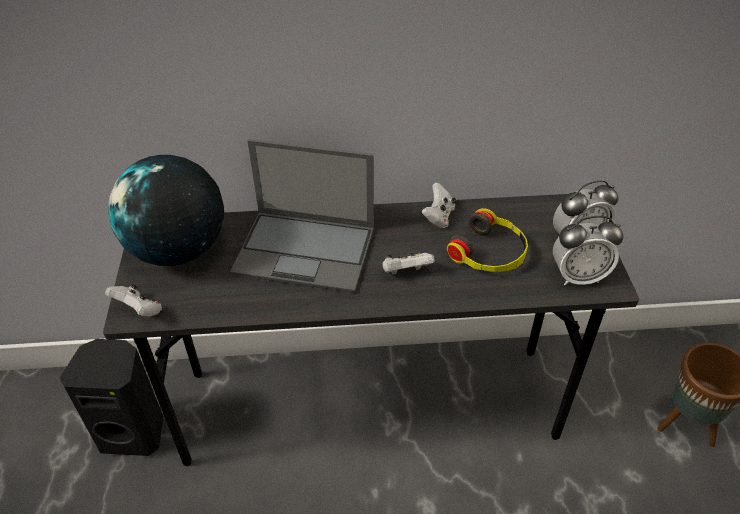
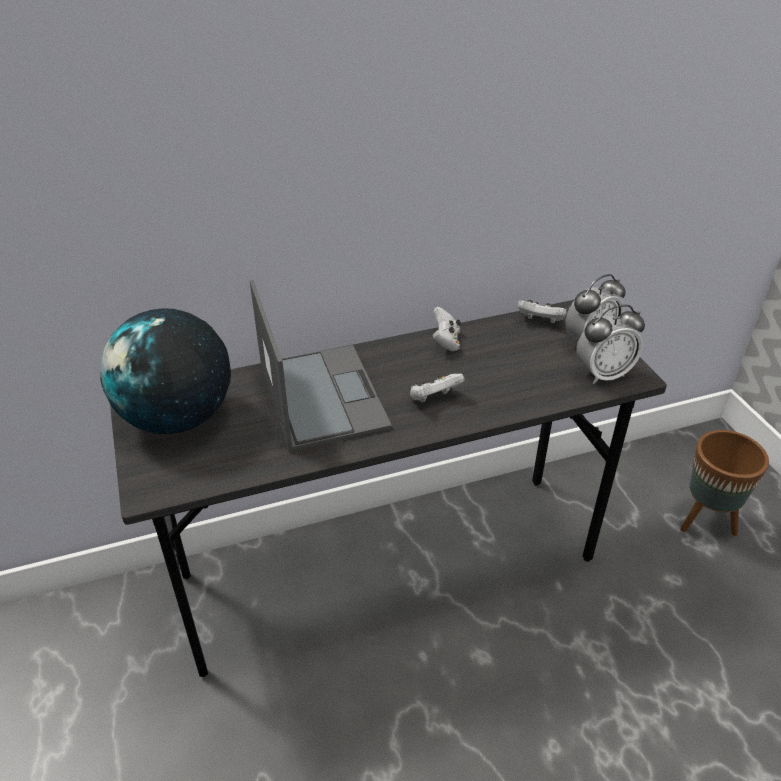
camera: 15 degrees left, 5 degrees down
black speaker [60,339,163,456] -> none
white game controller [105,284,162,316] -> white game controller moved to [518,300,567,323]
laptop [230,139,374,293] -> laptop turned 105 degrees counterclockwise [250,280,392,451]
headphones [447,208,528,272] -> none

